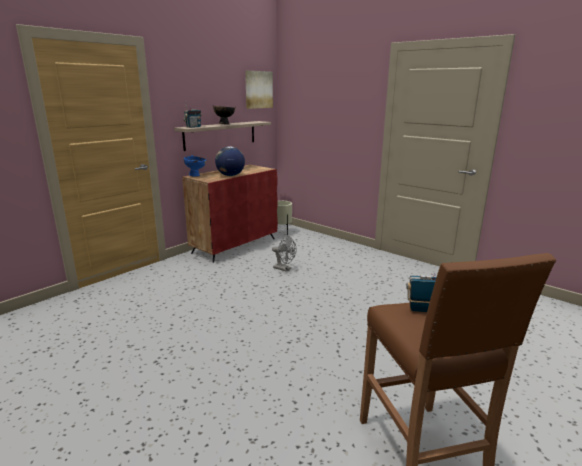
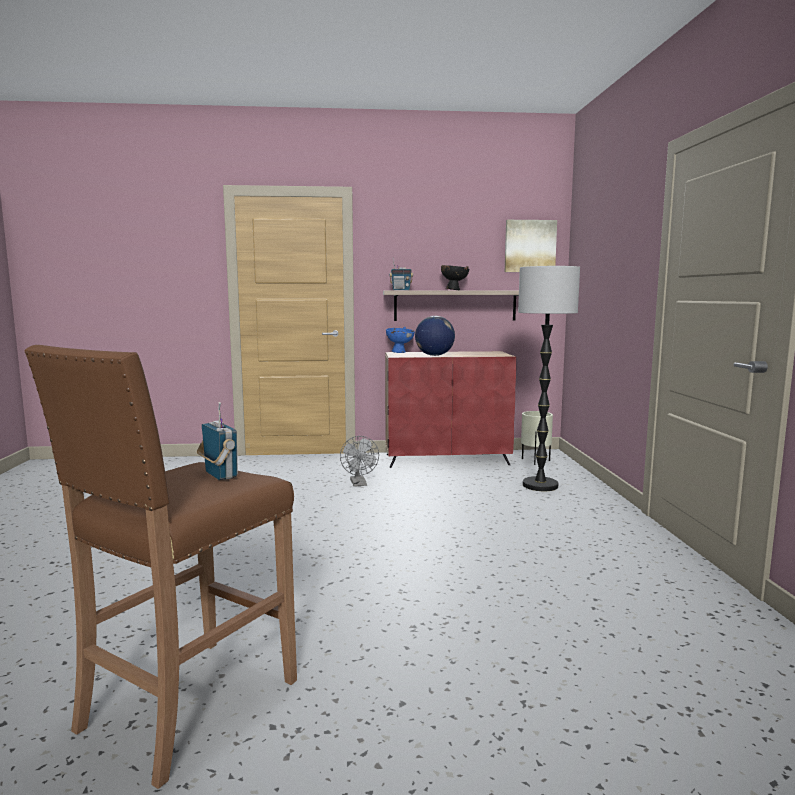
camera: 45 degrees right, 10 degrees down
grey fan [272,236,296,271] -> grey fan moved to [340,436,379,487]
none -> floor lamp [518,266,580,491]

